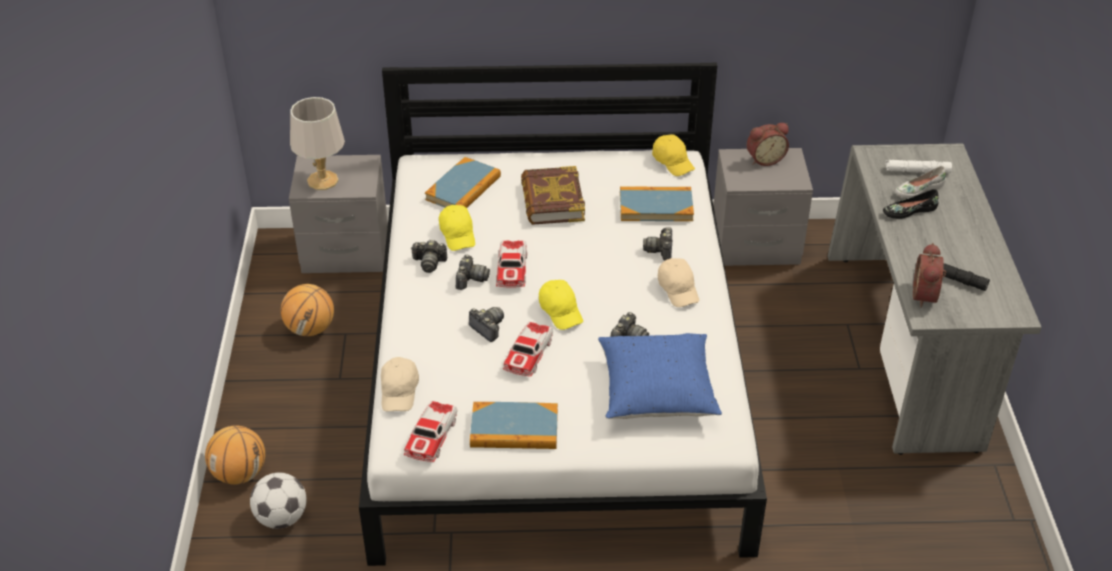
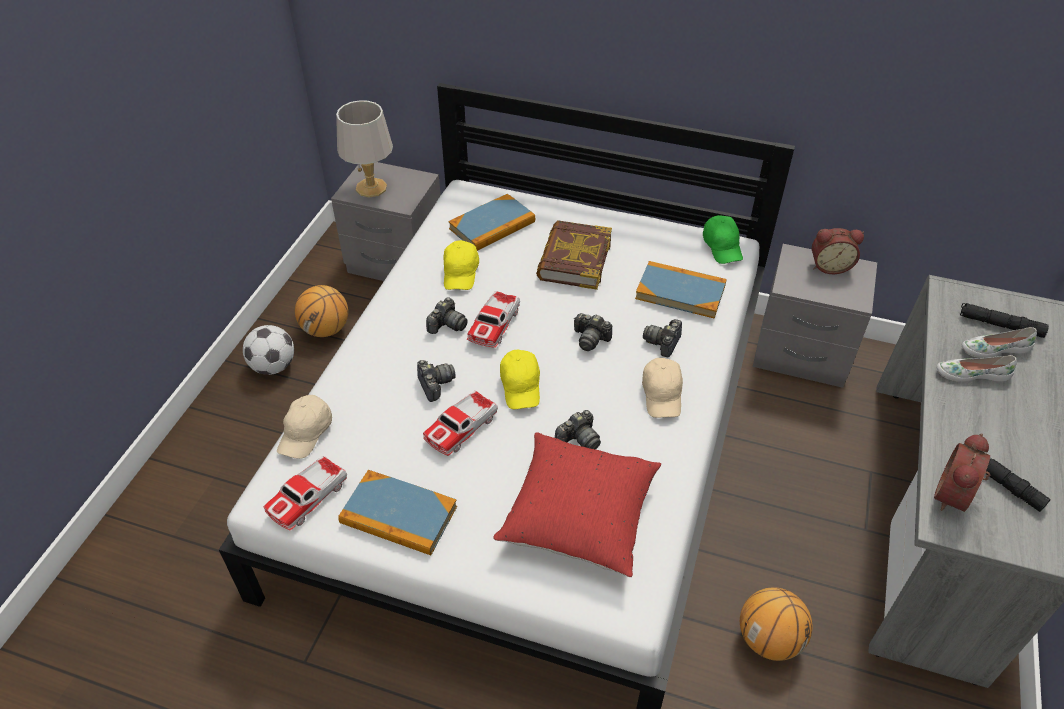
camera: 20 degrees right, 5 degrees up
basketball [205,425,265,485] -> basketball moved to [740,587,813,661]
football [250,472,307,529] -> football moved to [243,325,294,375]
camera [411,240,447,273] -> camera moved to [574,313,612,351]
blue pillow [598,333,722,419] -> red pillow [493,432,661,577]
yellow cap [652,134,695,176] -> green cap [703,215,743,264]
black shoe [883,189,938,219] -> white shoe [936,355,1017,382]
white flashlight [885,160,952,173] -> black flashlight [960,303,1049,338]

